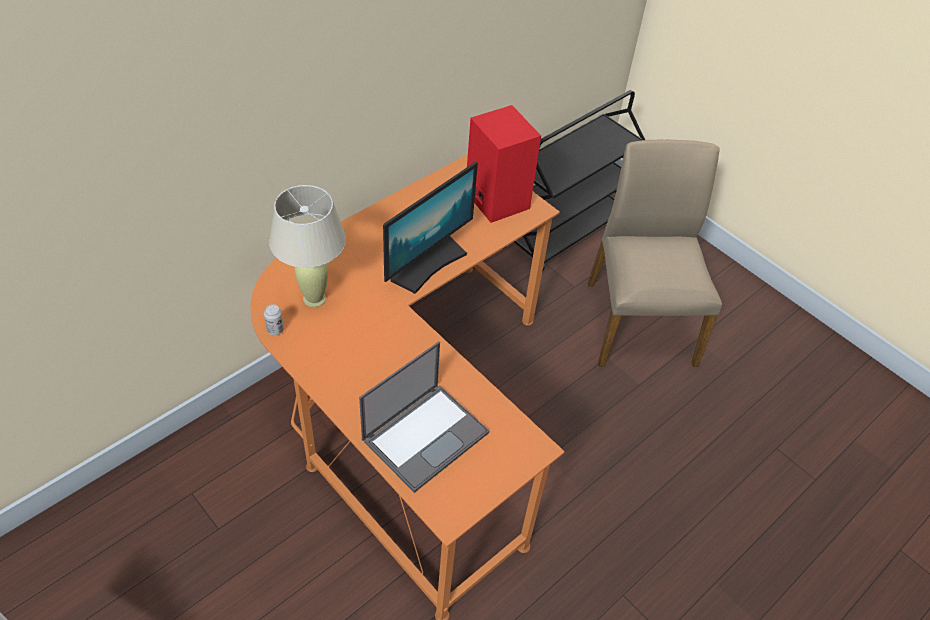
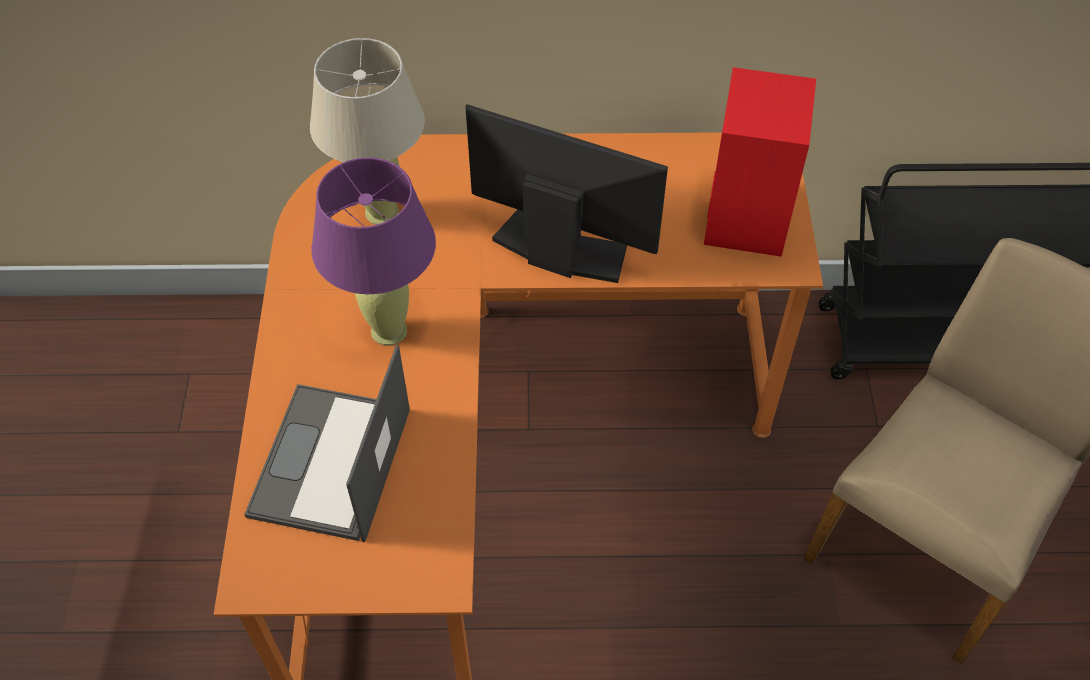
camera: 45 degrees right, 5 degrees up
can [264,304,284,336] -> none
laptop [359,342,490,493] -> laptop turned 105 degrees clockwise [244,345,410,542]
monitor [383,162,478,294] -> monitor turned 150 degrees counterclockwise [465,104,668,283]
none -> purple table lamp [311,157,436,346]

